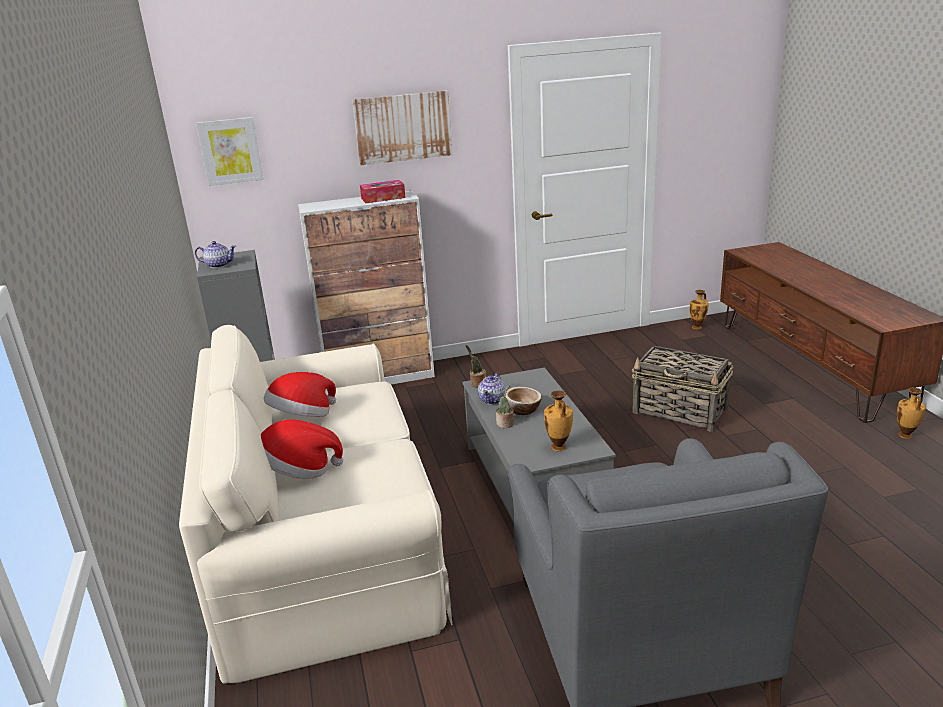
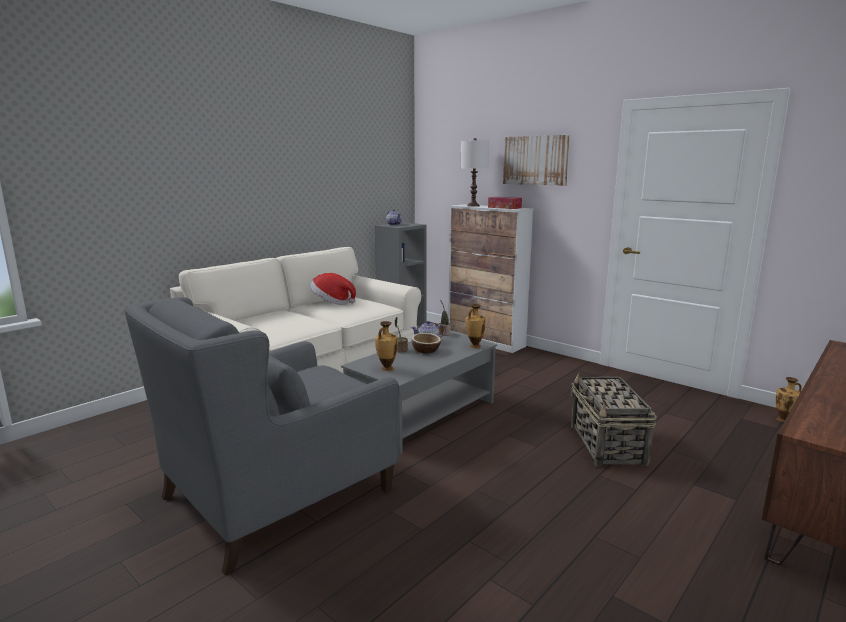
camera: 55 degrees right, 10 degrees down
picture [196,117,263,186] -> none
hat [261,419,343,479] -> none
vase [897,388,926,439] -> vase moved to [465,304,486,348]
none -> white table lamp [461,138,489,207]

